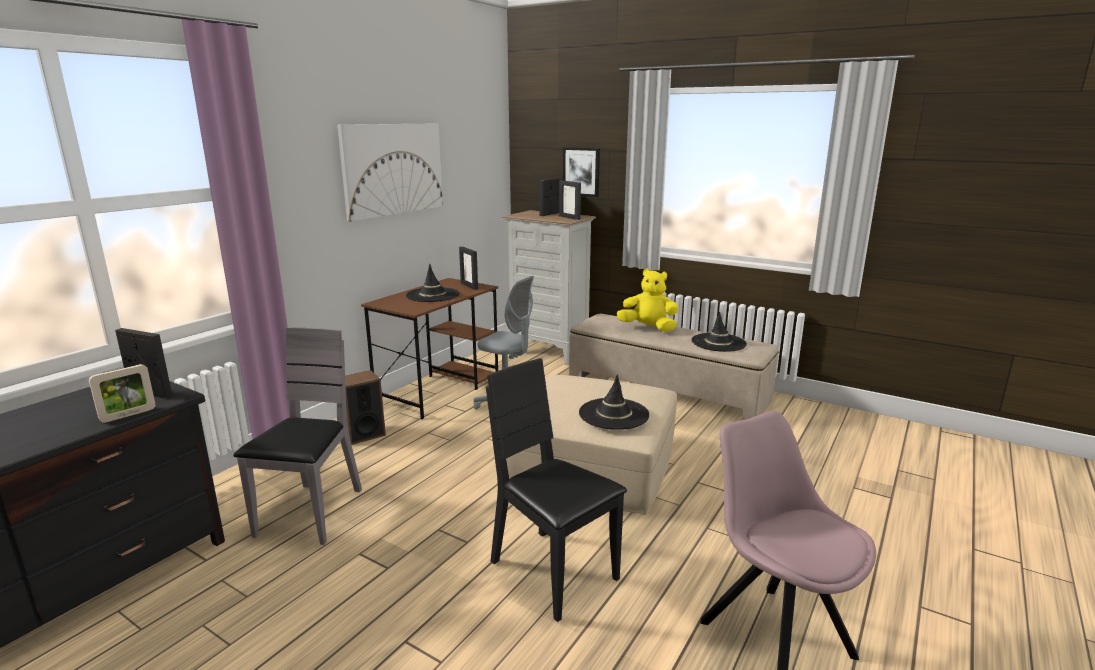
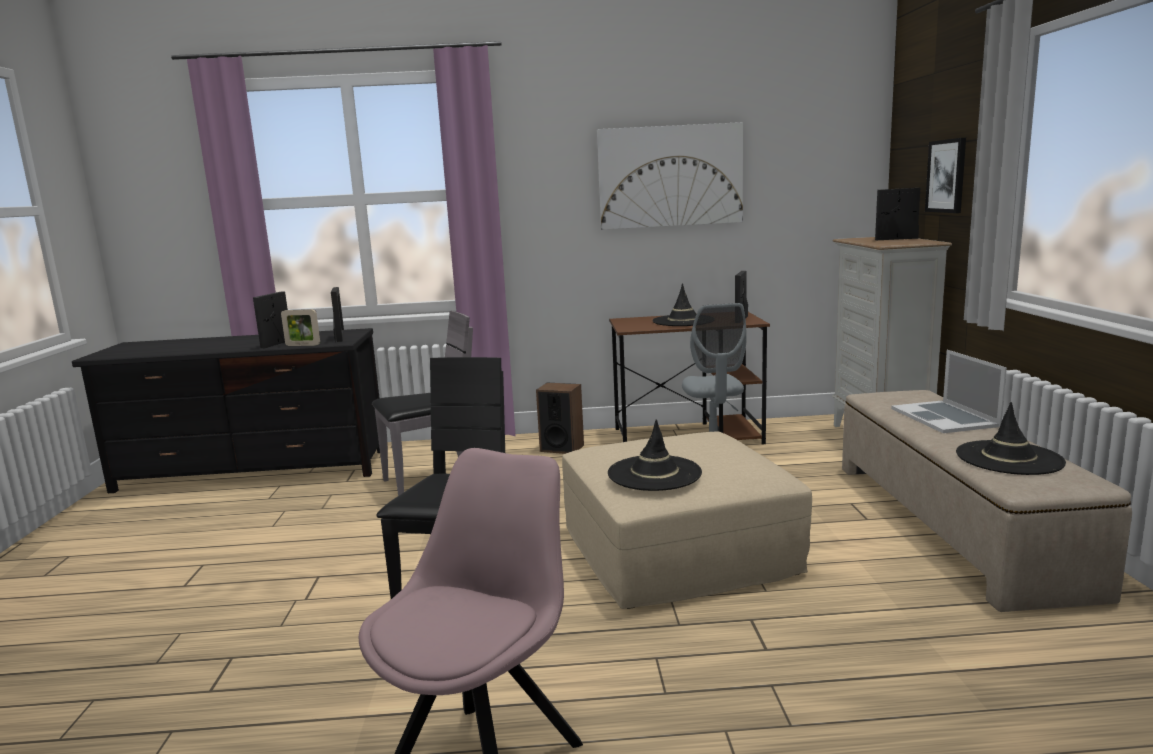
camera: 55 degrees right, 5 degrees down
picture frame [559,180,581,220] -> picture frame moved to [253,291,288,348]
yellow plush toy [617,269,679,332] -> laptop [891,350,1007,433]

